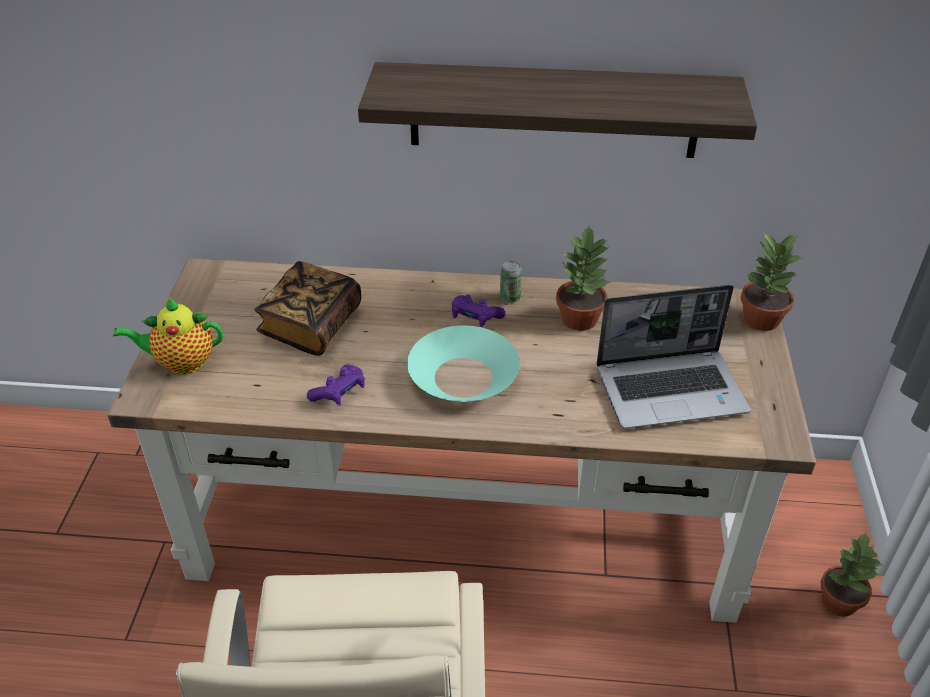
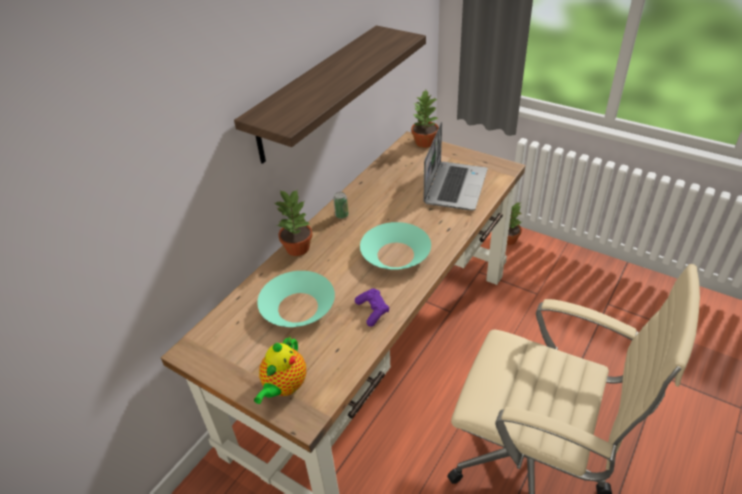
camera: 60 degrees left, 0 degrees up
book [254,261,361,356] -> turquoise bowl [257,271,335,327]
purple game controller [452,294,505,327] -> none
potted plant [556,226,610,331] -> potted plant moved to [275,190,313,256]

